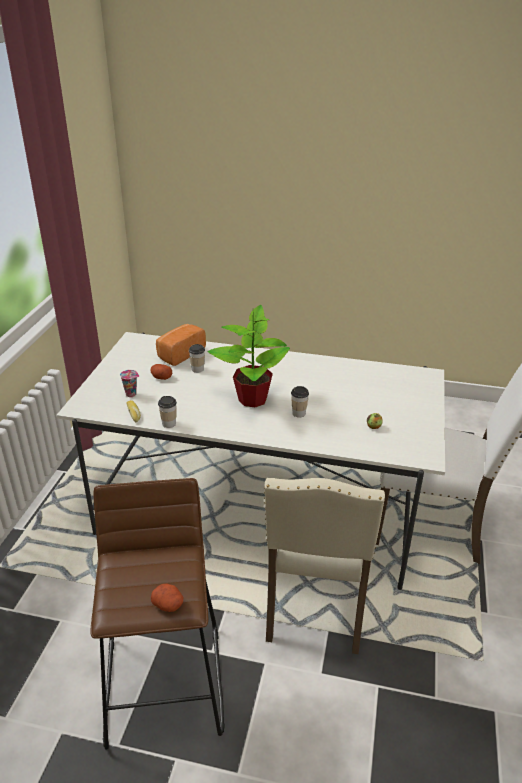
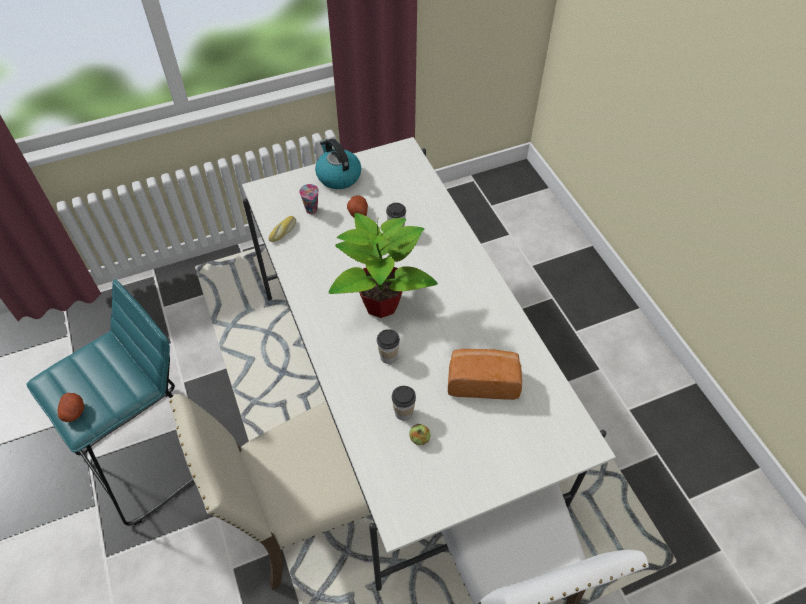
camera: 55 degrees right, 20 degrees up
brown stool [90,478,225,750] -> turquoise stool [26,279,194,525]
bread [156,324,206,366] -> bread moved to [448,349,522,400]
cup [158,396,177,428] -> cup moved to [392,386,416,420]
none -> kettle [315,139,361,189]

